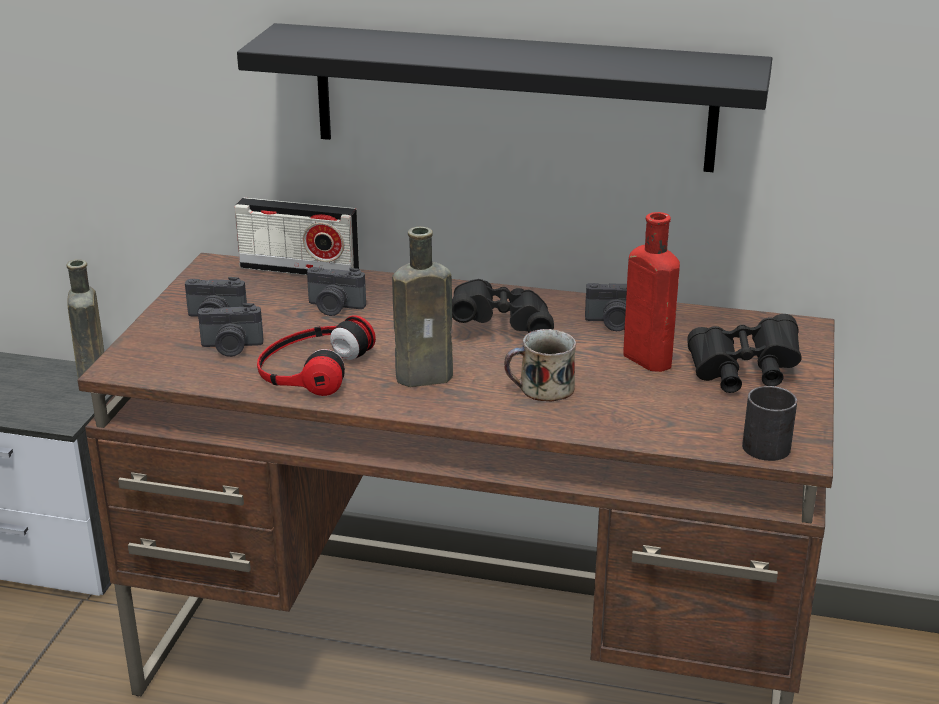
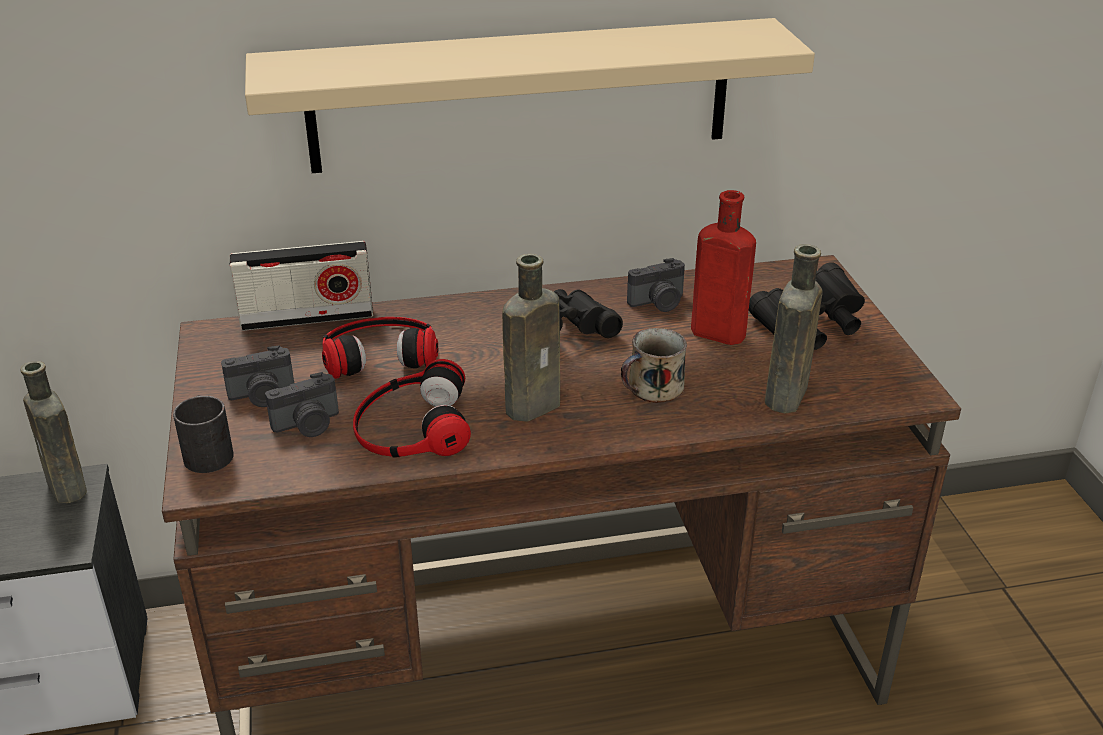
camera: 25 degrees left, 5 degrees up
black shelf [237,23,772,172] -> beige shelf [245,18,815,173]
camera [307,267,366,316] -> headphones [322,317,438,379]
black mug [742,386,797,461] -> black mug moved to [173,395,234,473]
none -> brown bottle [765,244,823,413]

